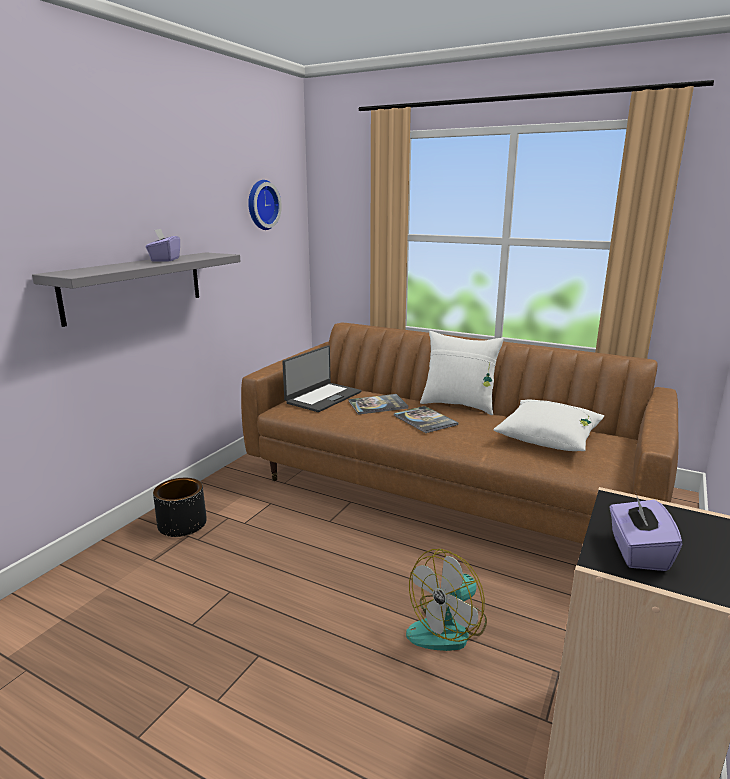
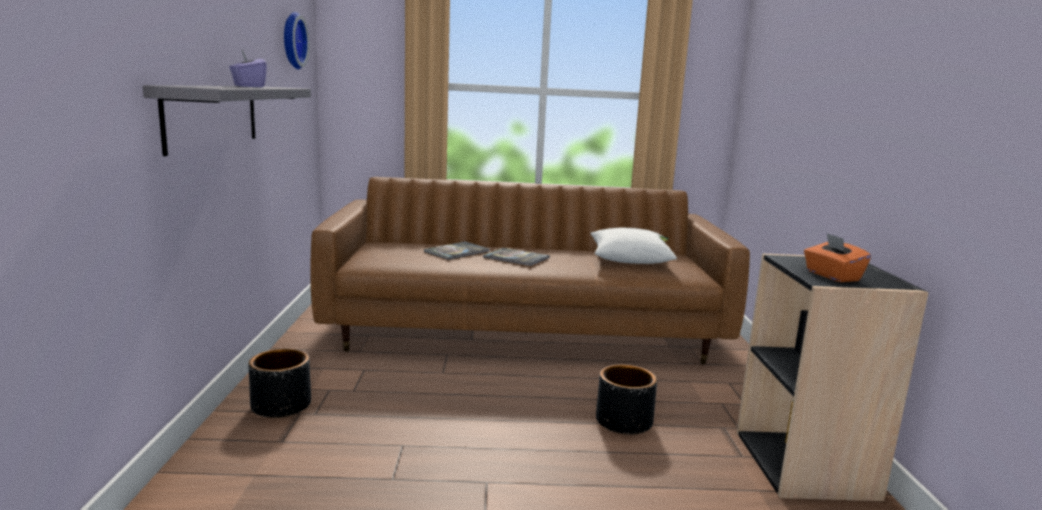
camera: 30 degrees left, 5 degrees down
laptop [282,345,361,412] -> none
fan [406,549,487,651] -> black planter [596,364,657,435]
white pillow [420,331,503,415] -> none
purple tissue box [609,495,683,571] -> orange tissue box [804,233,871,282]

